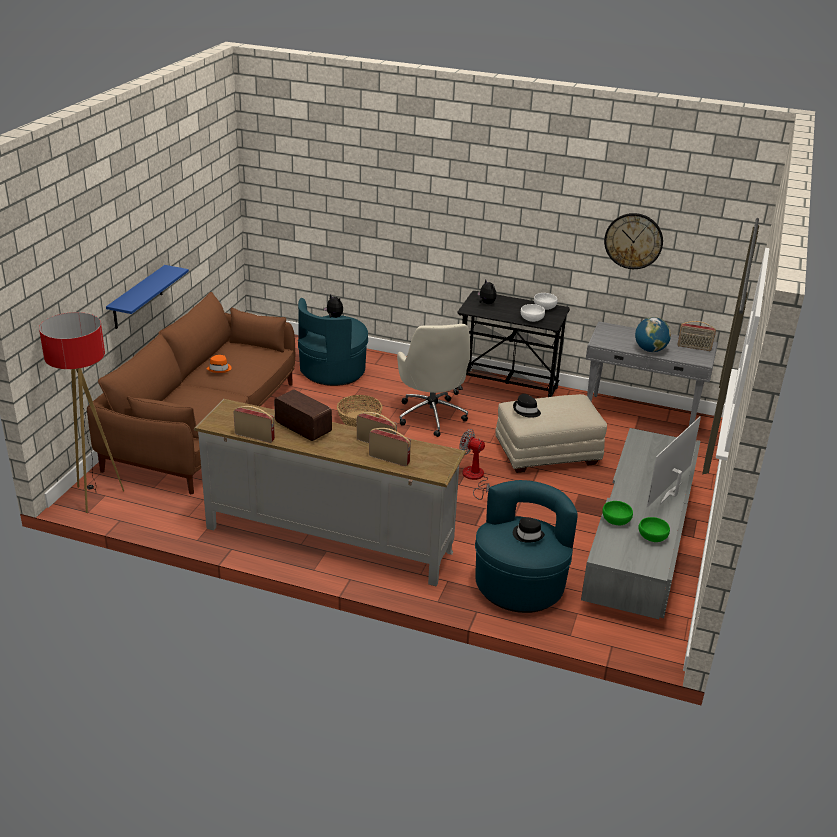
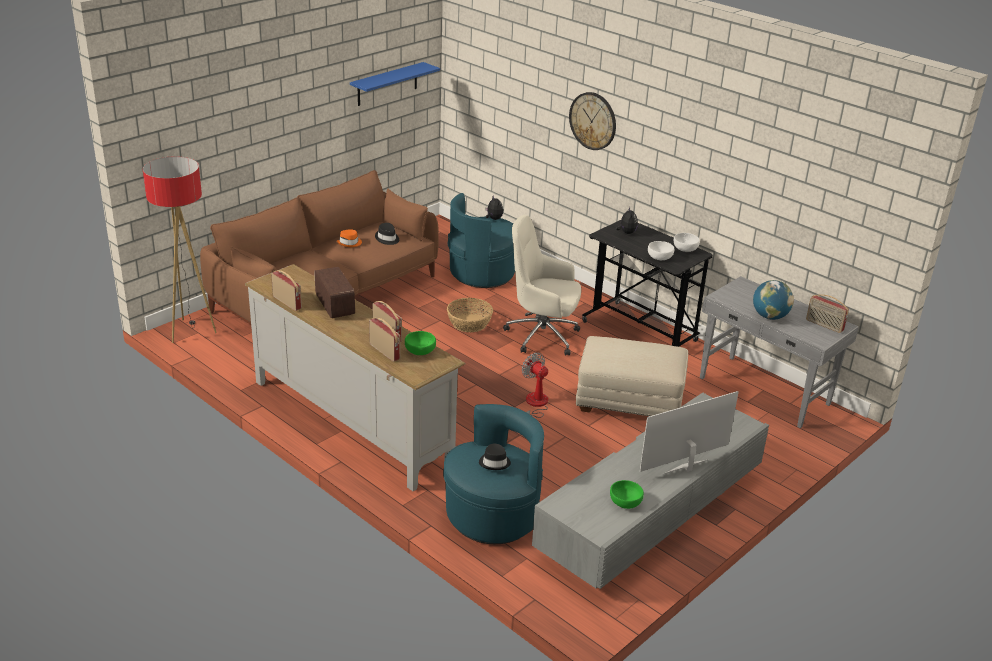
camera: 25 degrees right, 0 degrees up
blue shelf [106,265,189,329] -> blue shelf moved to [350,62,440,106]
beige office chair [397,324,470,437] -> beige office chair turned 90 degrees clockwise [503,215,581,355]
black hat [513,394,541,418] -> black hat moved to [375,223,399,245]
green bowl [602,501,633,525] -> green bowl moved to [405,331,436,355]
wall clock [604,213,663,269] -> wall clock moved to [569,92,616,150]

